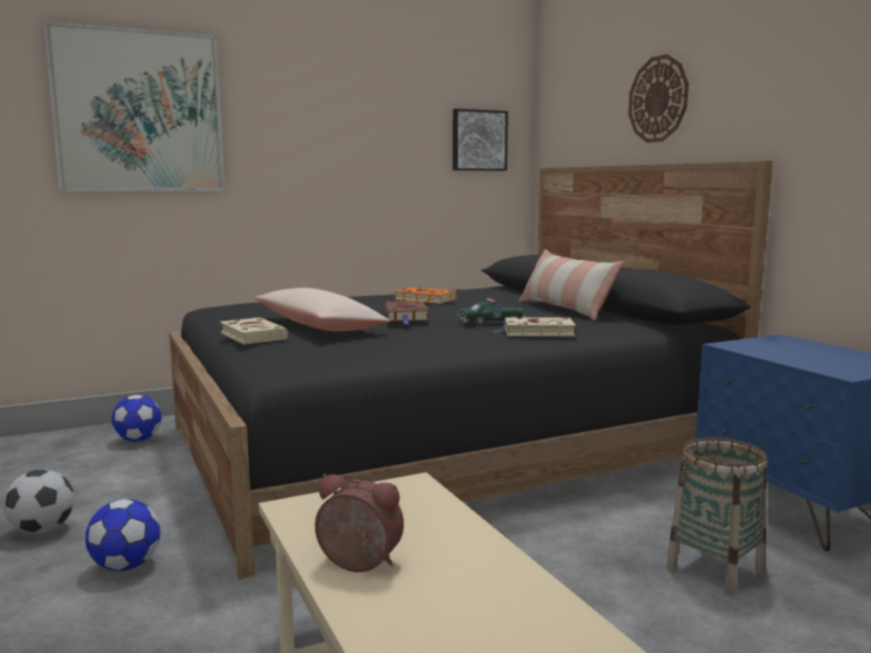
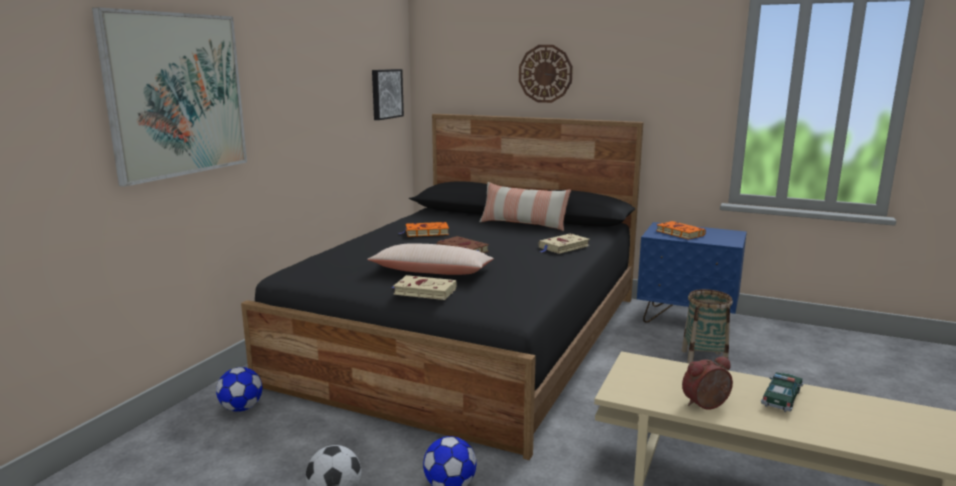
camera: 40 degrees left, 5 degrees up
toy car [457,298,526,326] -> toy car moved to [761,372,804,412]
none -> orange book [656,221,706,239]

